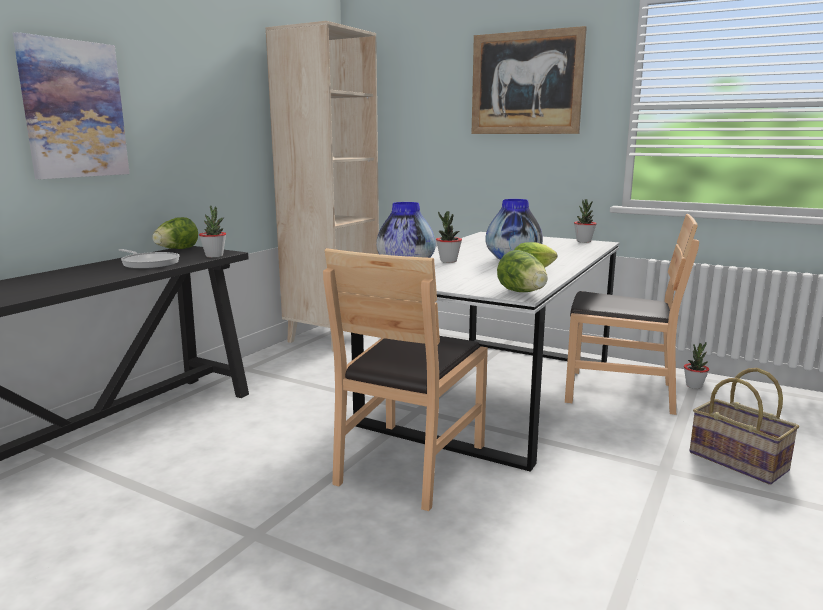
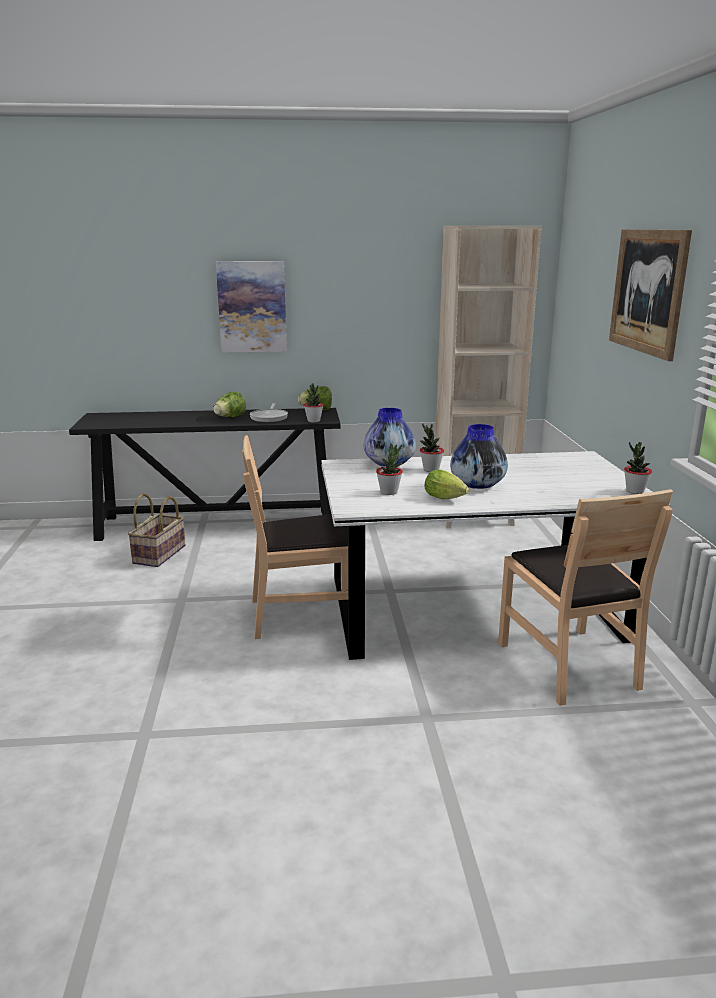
camera: 55 degrees right, 5 degrees up
lettuce [497,250,548,292] -> lettuce moved to [213,392,246,417]
potted plant [684,342,709,389] -> potted plant moved to [376,443,403,495]
basket [690,368,799,485] -> basket moved to [128,493,185,567]

